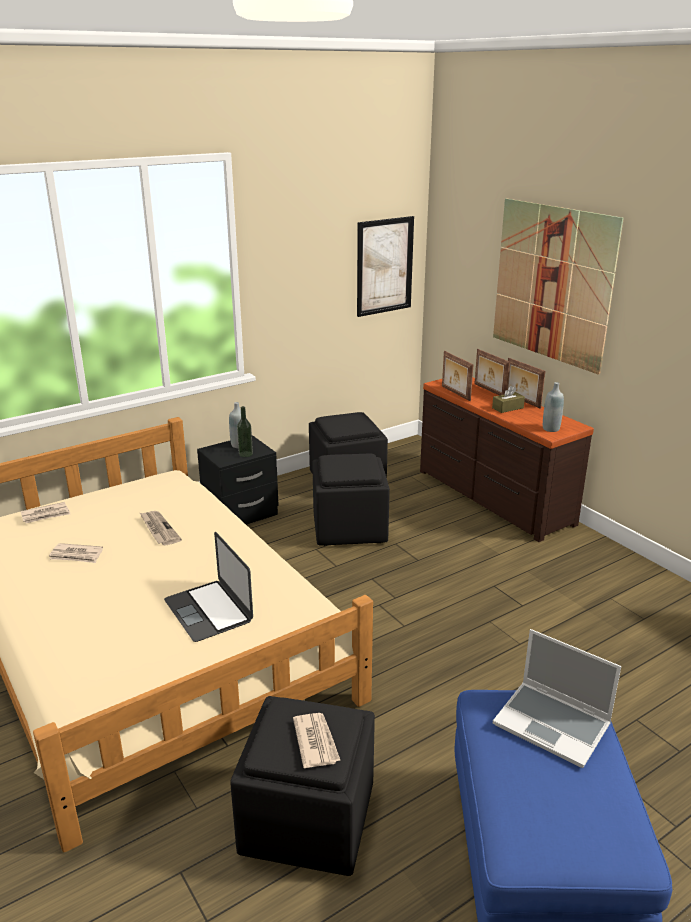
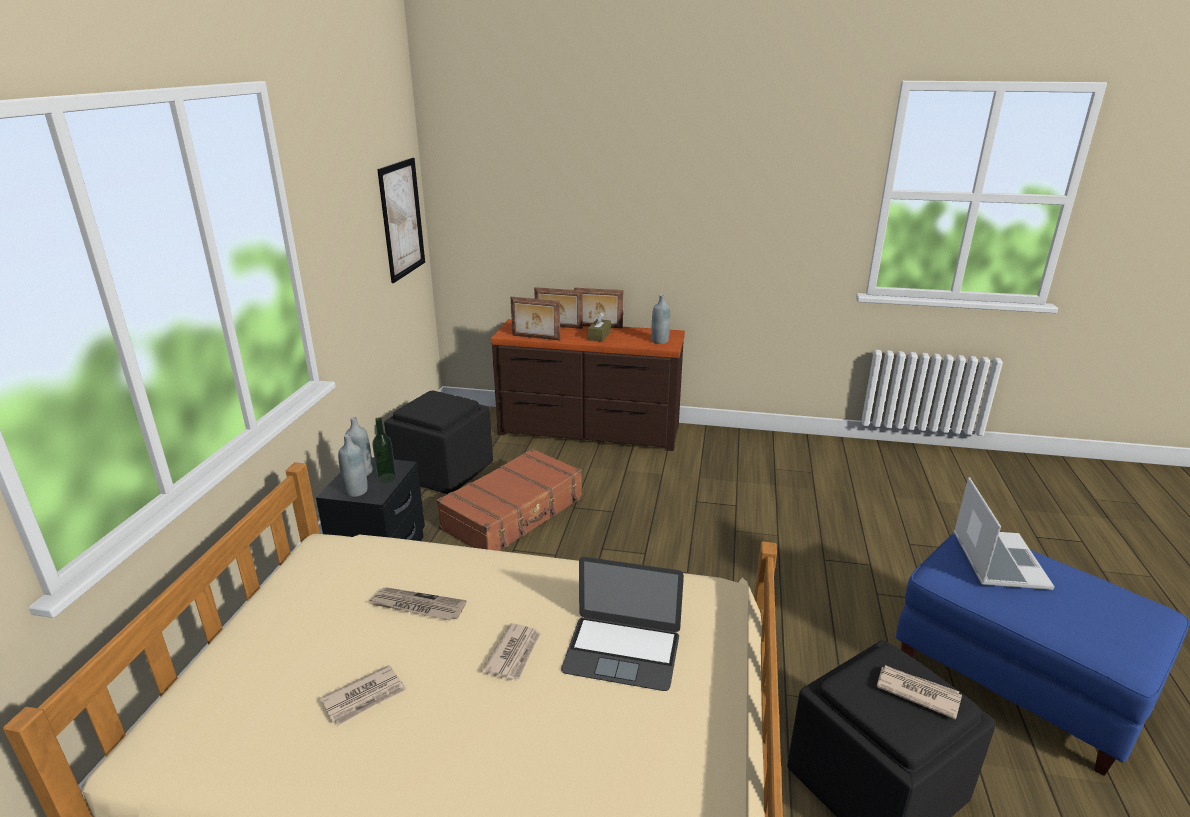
camera: 45 degrees left, 0 degrees up
newspaper [20,502,70,523] -> newspaper moved to [482,623,541,680]
black ottoman [312,454,390,546] -> brown suitcase [436,448,582,551]
picture [493,198,624,375] -> none
laptop [493,629,621,768] -> laptop turned 75 degrees counterclockwise [954,477,1054,590]
none -> grey bottle [338,434,368,497]

